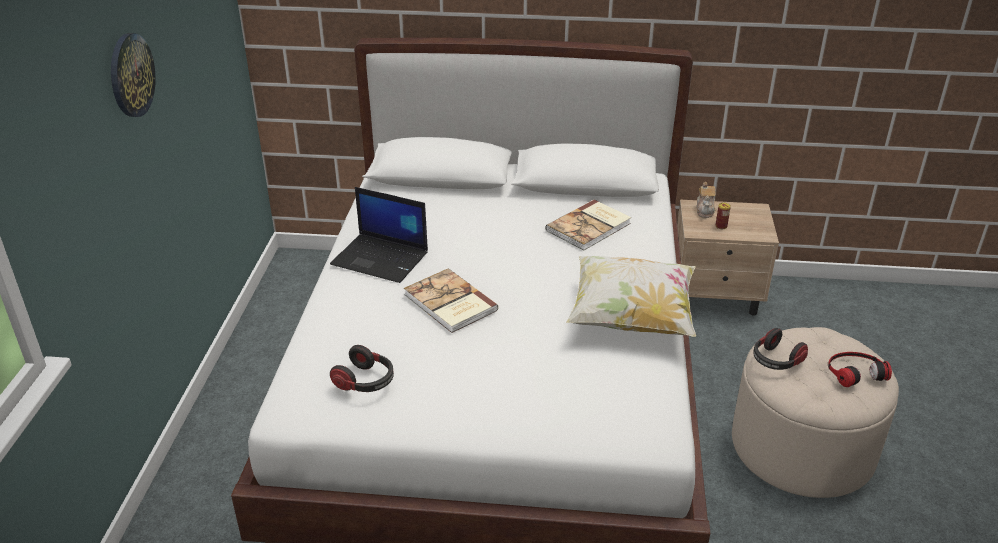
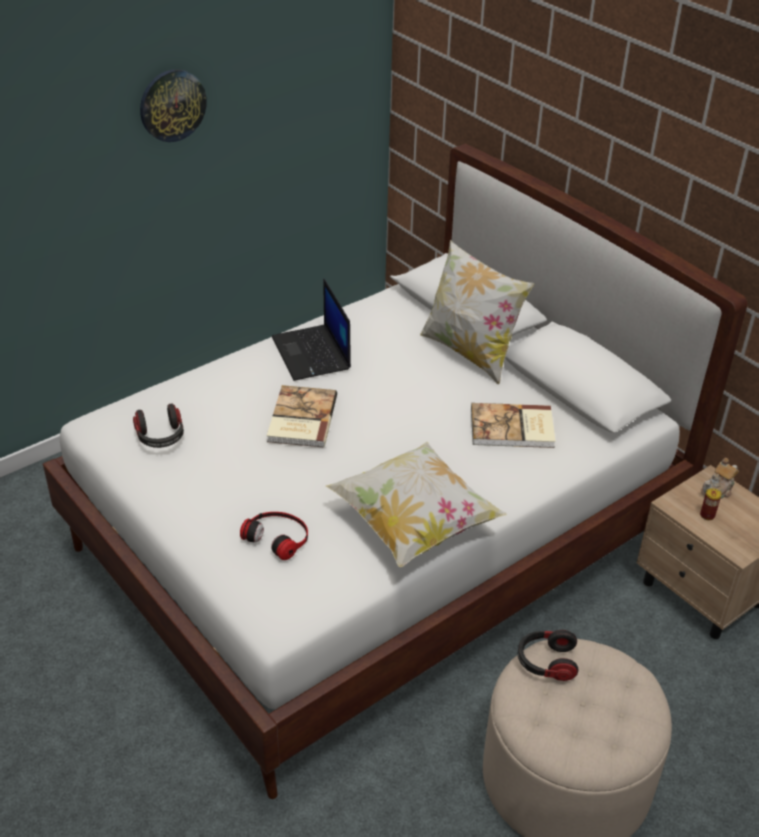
camera: 45 degrees right, 5 degrees up
headphones [828,352,892,387] -> headphones moved to [240,512,308,560]
none -> pillow [420,240,534,384]

